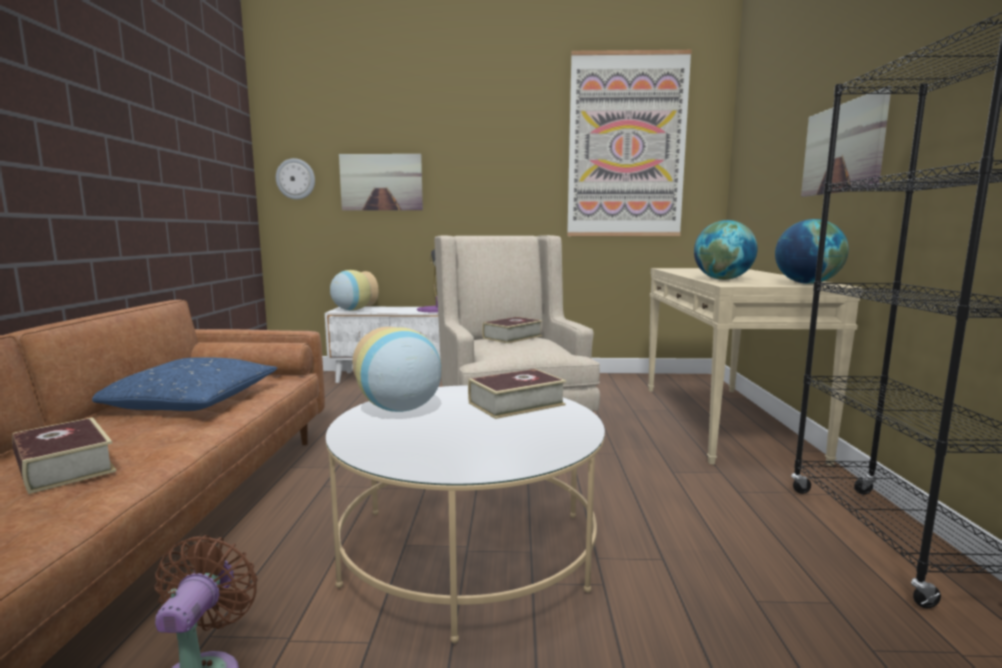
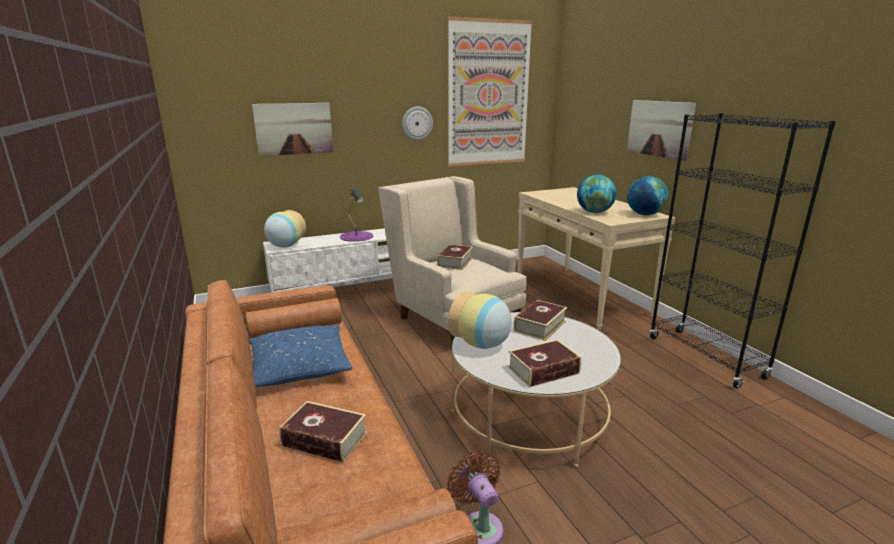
camera: 25 degrees left, 10 degrees up
wall clock [276,158,315,200] -> wall clock moved to [402,107,433,140]
none -> book [508,339,581,387]

